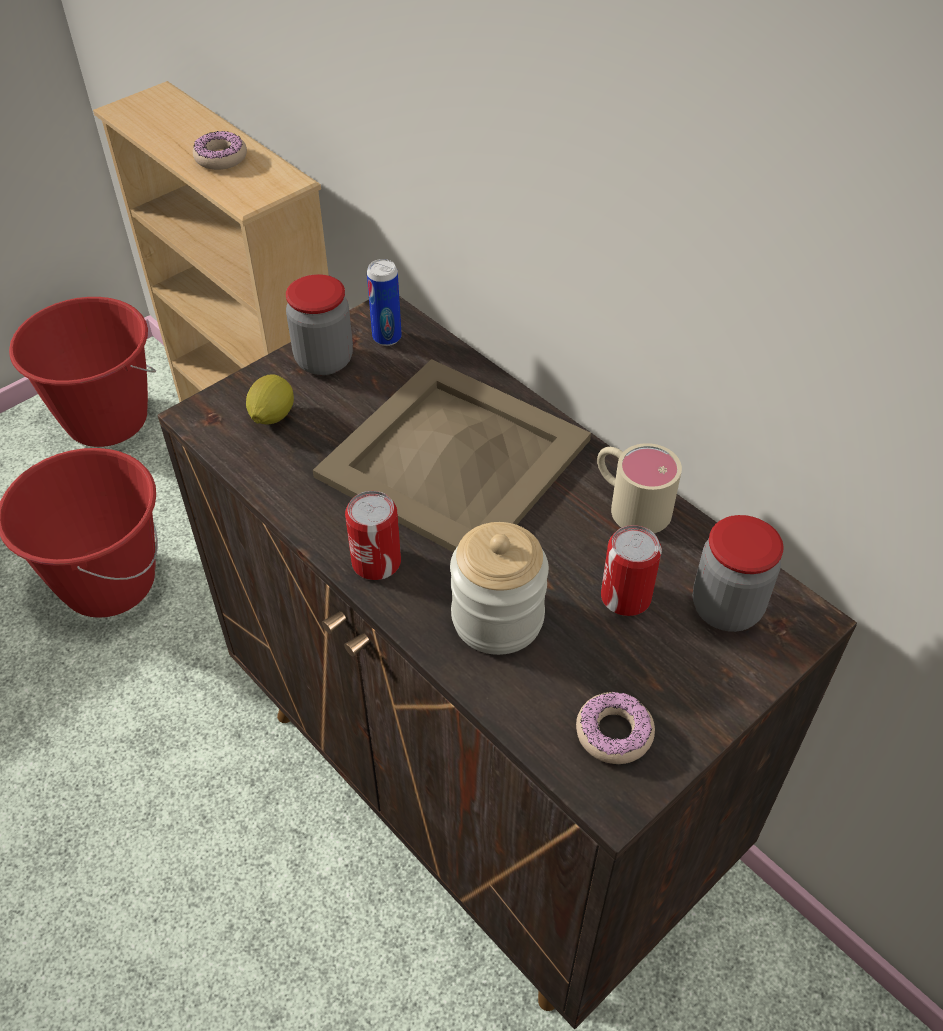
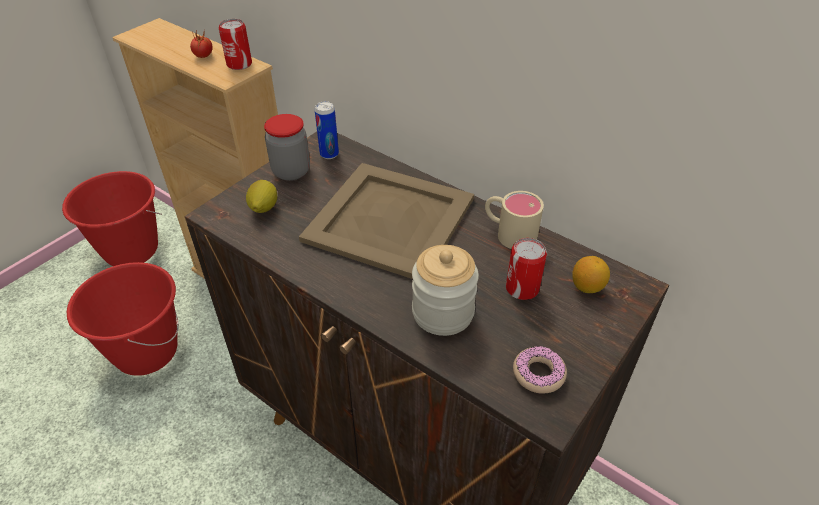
camera: 10 degrees left, 5 degrees down
donut [193,131,247,170] -> tomato [190,30,213,58]
can [345,491,401,580] -> can moved to [219,19,252,70]
jar [693,515,784,632] -> lemon [572,256,610,293]

